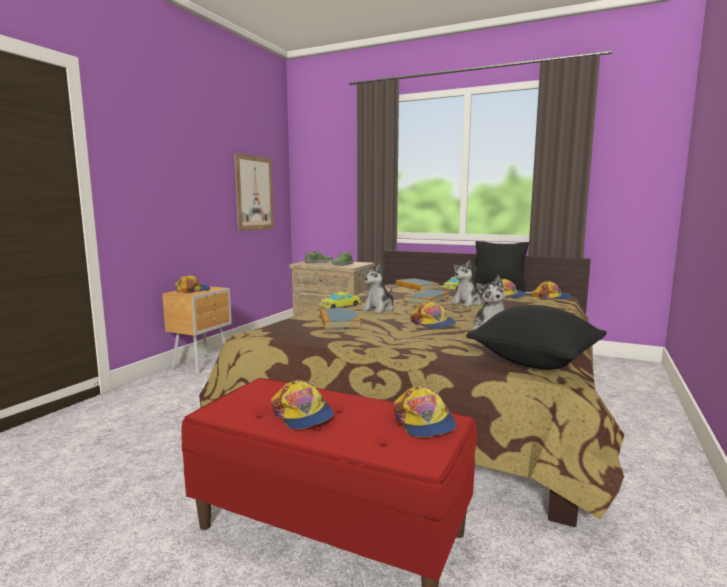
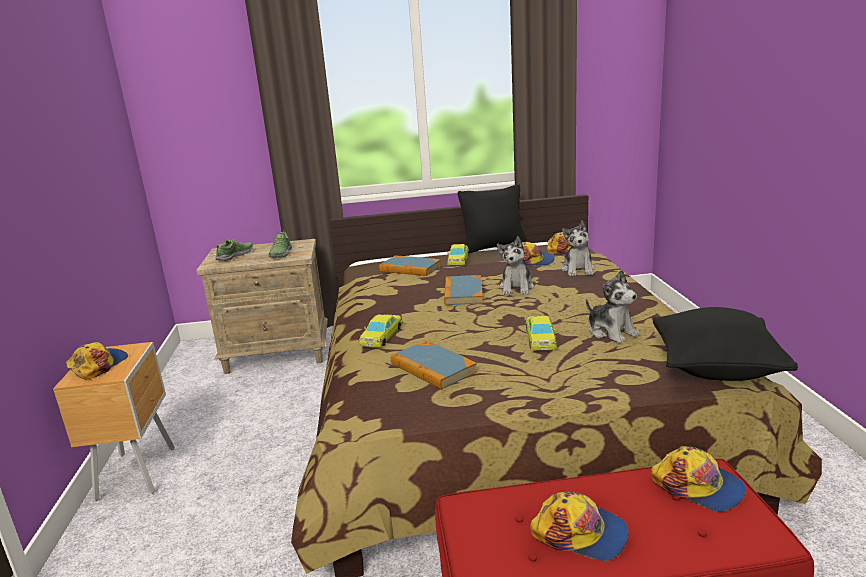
camera: 30 degrees left, 10 degrees up
picture [234,153,274,231] -> none
plush toy [362,263,394,313] -> plush toy moved to [561,221,595,276]
cap [410,301,456,329] -> yellow toy car [526,316,557,350]

